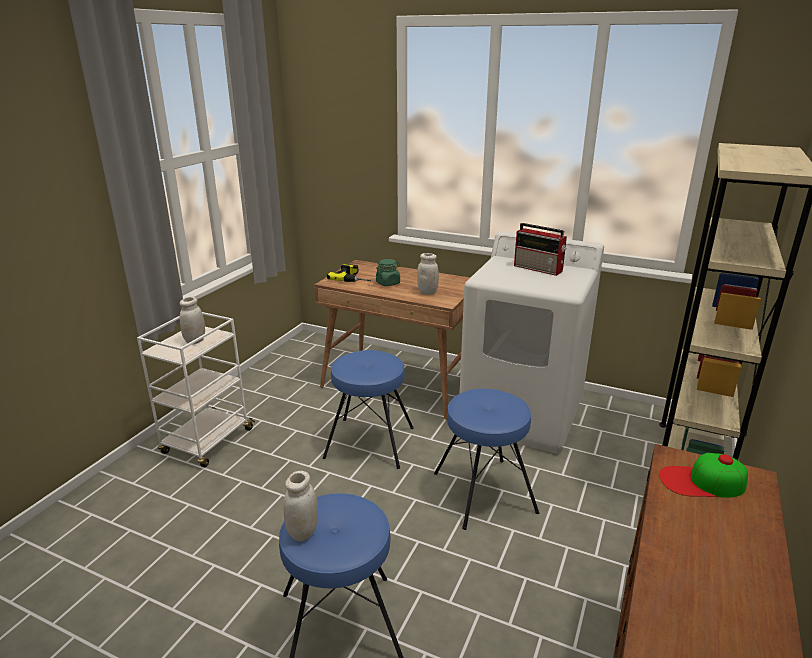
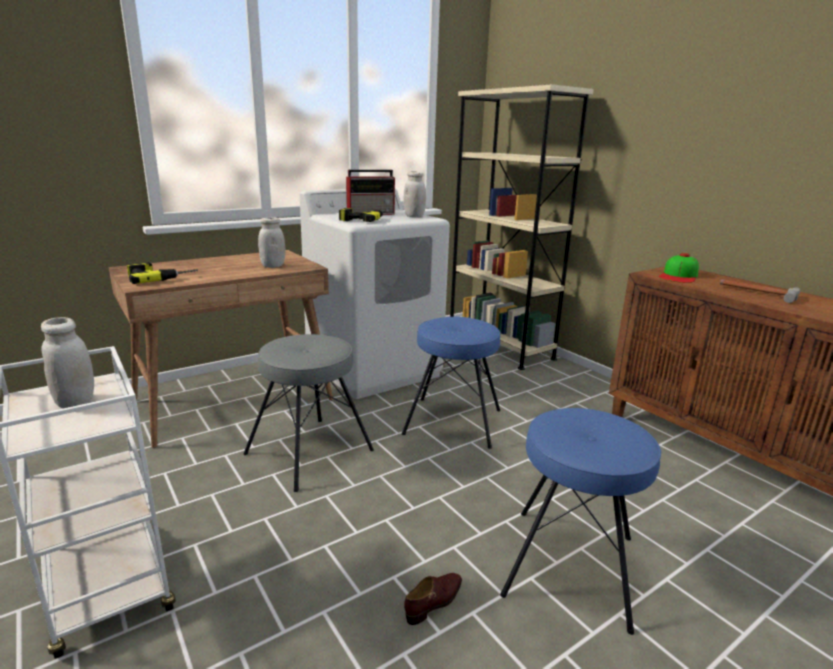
camera: 60 degrees left, 5 degrees down
white jar [283,471,318,541] -> white jar moved to [404,171,426,217]
blue stool [323,350,414,469] -> grey stool [243,334,374,492]
green jar [376,259,400,286] -> none
none -> power drill [339,208,386,222]
none -> brown shoe [404,573,462,625]
none -> hammer [720,279,800,303]

